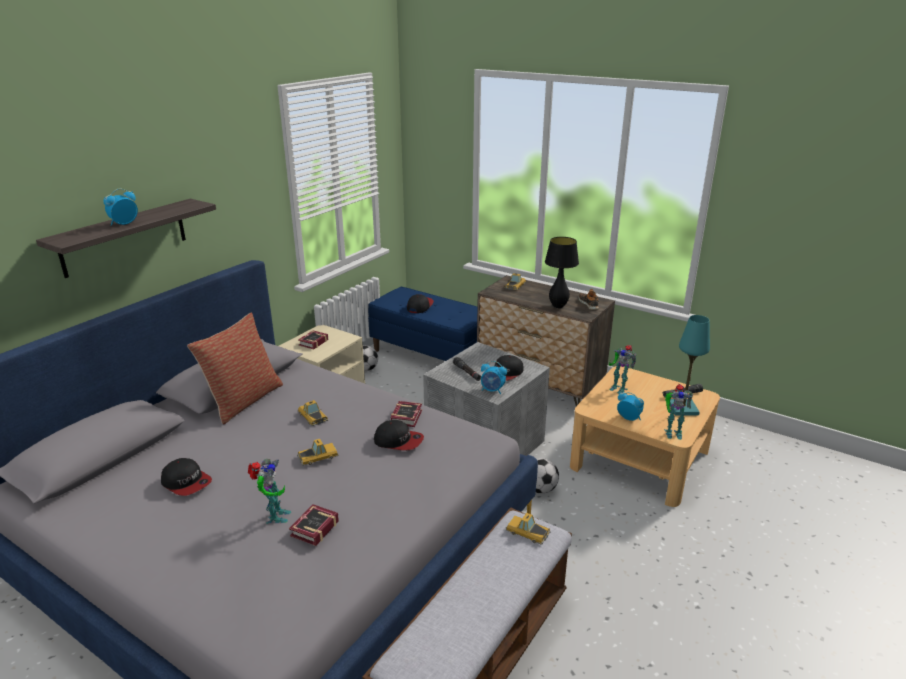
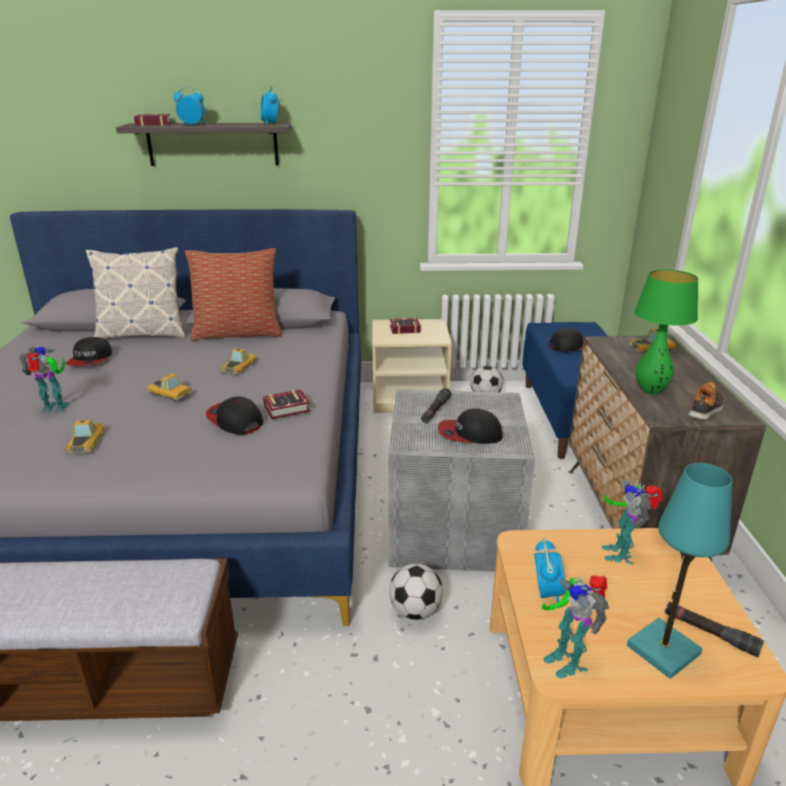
camera: 55 degrees right, 0 degrees up
toy robot [248,459,291,524] -> toy robot turned 150 degrees counterclockwise [19,346,69,412]
book [289,504,339,546] -> book moved to [134,113,171,126]
cap [374,420,424,451] -> cap turned 150 degrees clockwise [206,396,263,435]
alarm clock [481,361,507,394] -> alarm clock moved to [260,86,278,125]
toy car [506,513,550,545] -> toy car moved to [64,420,106,454]
black table lamp [545,237,579,308] -> green table lamp [634,269,698,395]
none -> pillow [86,247,185,339]

